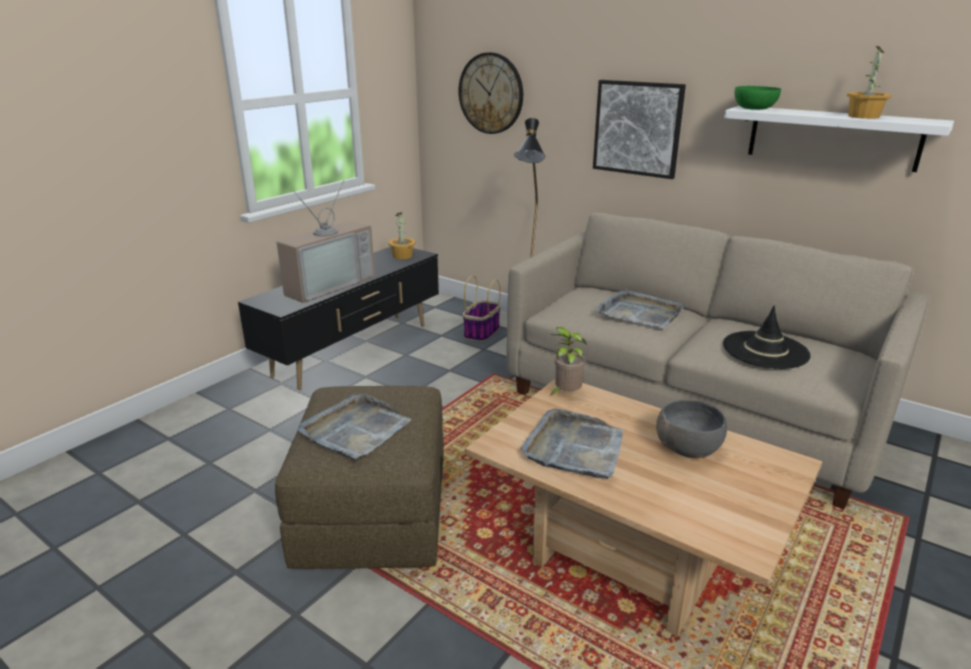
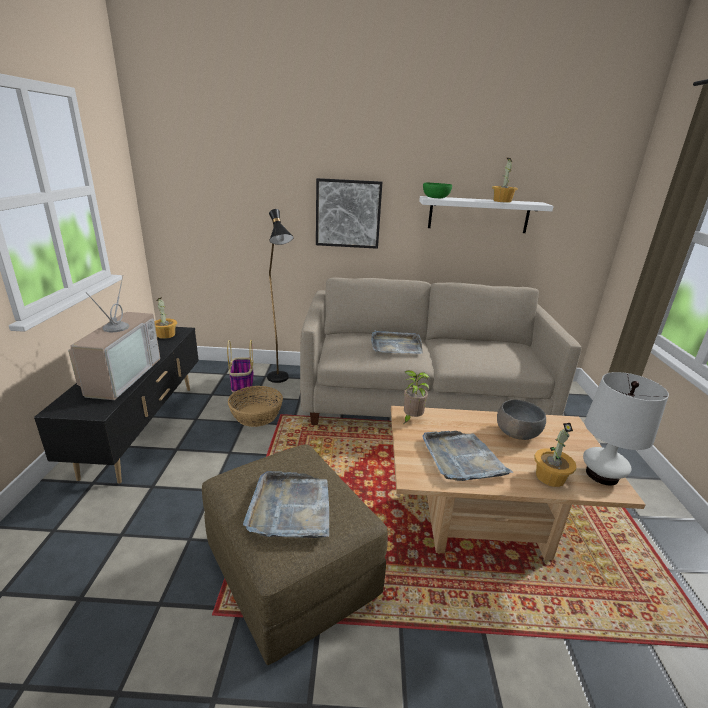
camera: 35 degrees left, 0 degrees up
wall clock [458,52,523,134] -> none
black hat [723,305,811,369] -> none
none -> basket [228,386,283,427]
none -> potted plant [534,423,577,487]
none -> white table lamp [583,372,669,485]

